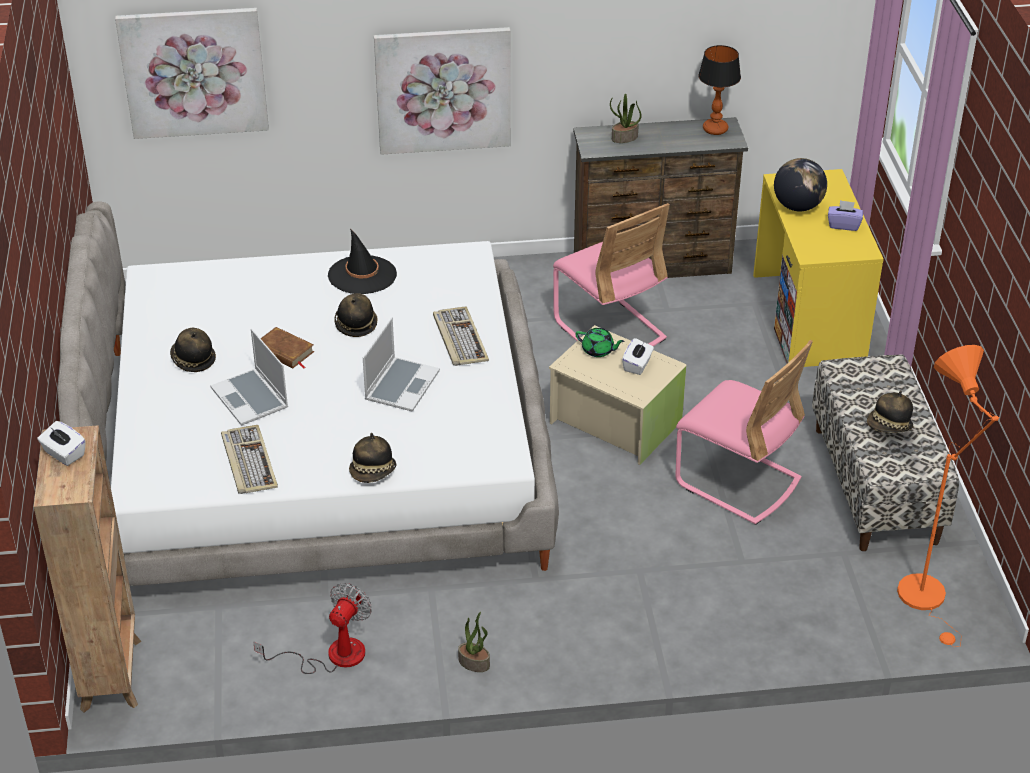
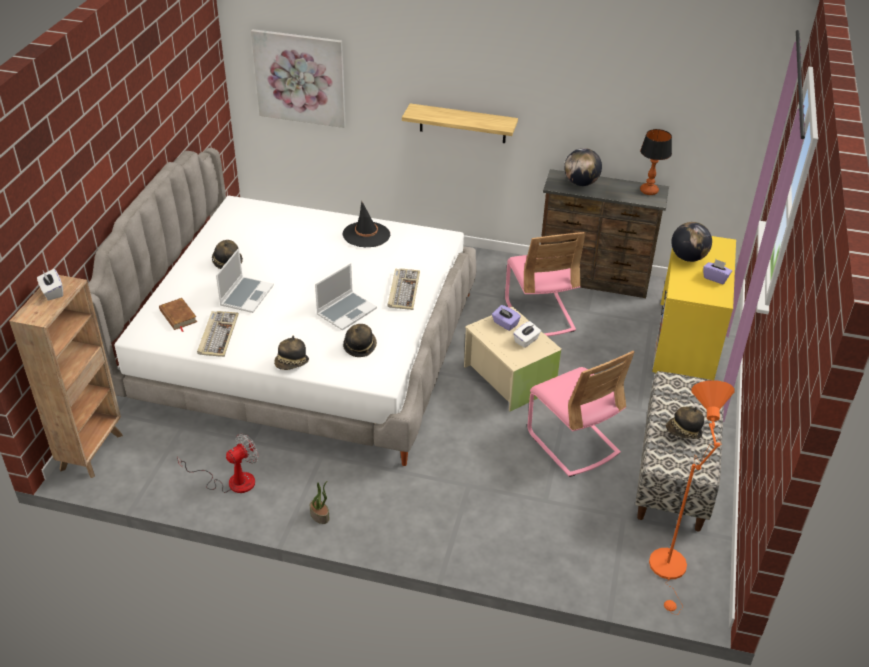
camera: 20 degrees right, 0 degrees up
laptop [210,329,288,426] -> laptop turned 150 degrees counterclockwise [216,248,274,313]
brown book [260,327,314,368] -> brown book moved to [159,298,197,332]
hat [334,293,378,337] -> hat moved to [343,324,377,357]
picture [374,27,511,155] -> shelf [402,103,518,143]
green teapot [575,328,625,357] -> purple tissue box [492,305,521,331]
potted plant [610,94,642,143] -> globe [564,148,602,186]

